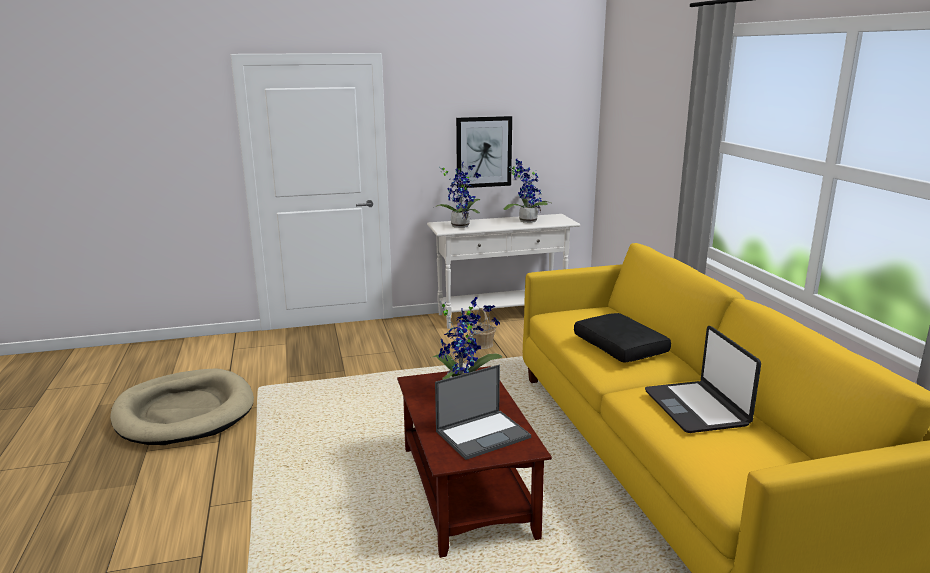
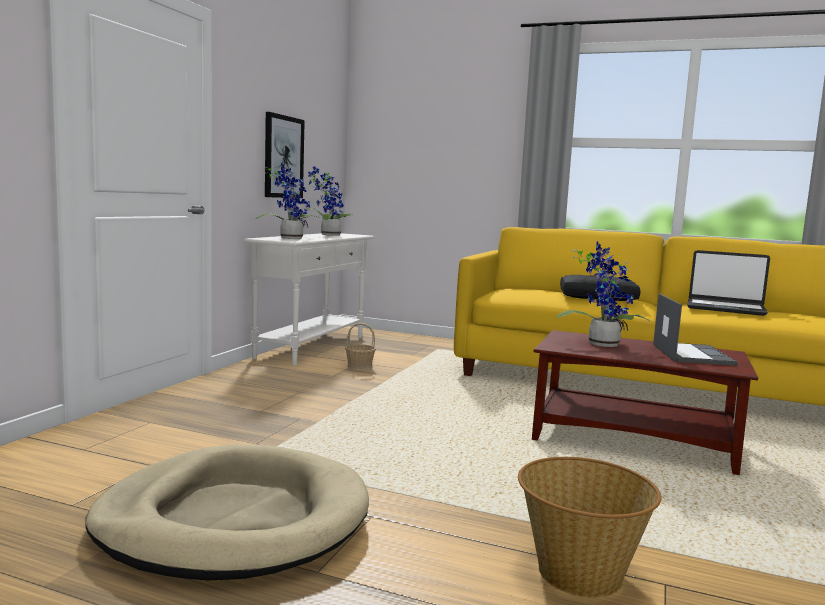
camera: 55 degrees left, 10 degrees down
none -> basket [518,457,661,598]

